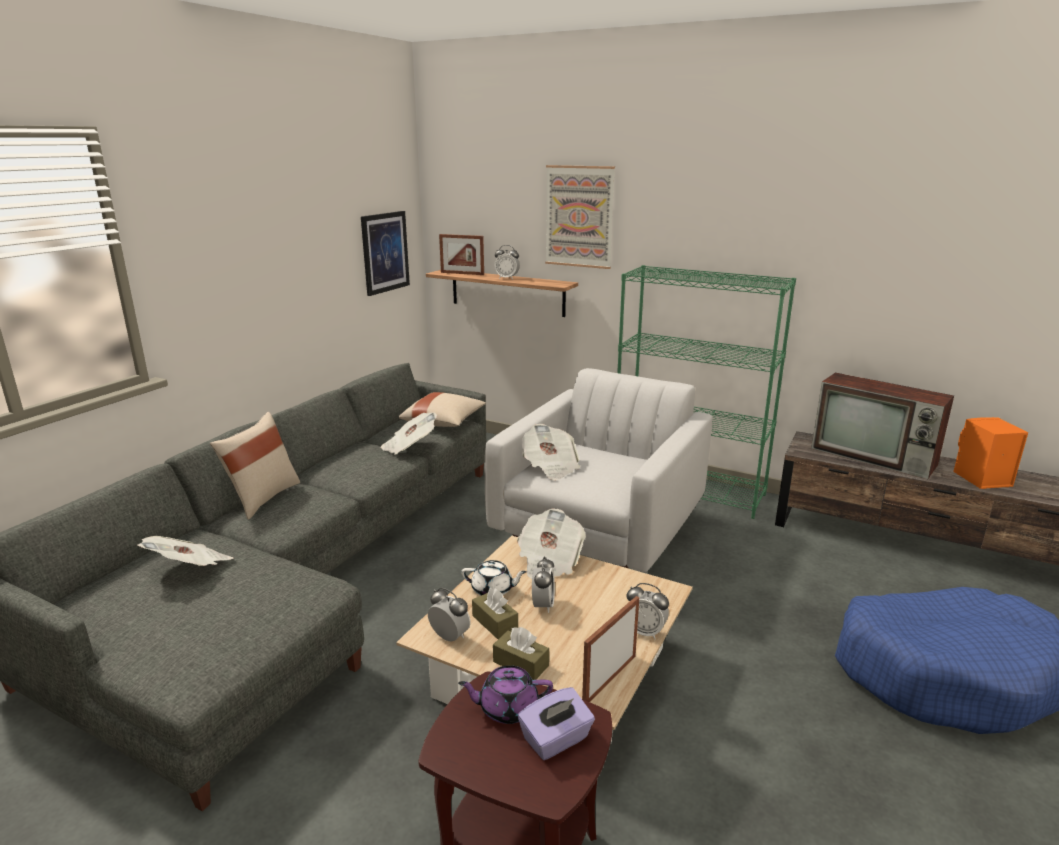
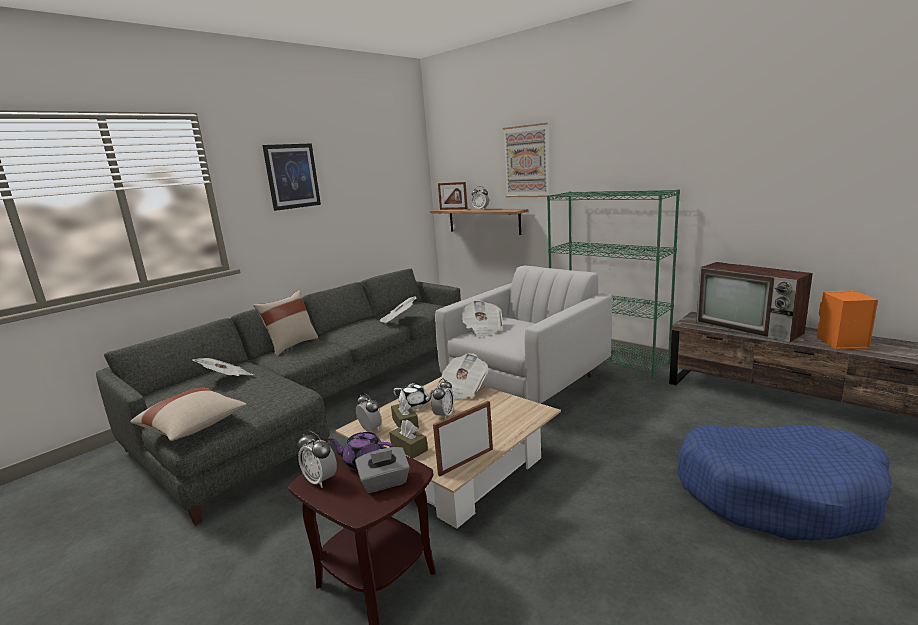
camera: 15 degrees right, 5 degrees down
picture [361,211,410,296] -> picture moved to [262,143,321,211]
beige pillow [399,392,486,427] -> beige pillow moved to [130,388,247,441]
purple tissue box [518,687,595,760] -> grey tissue box [355,447,410,493]
alarm clock [626,583,669,639] -> alarm clock moved to [298,431,337,488]

